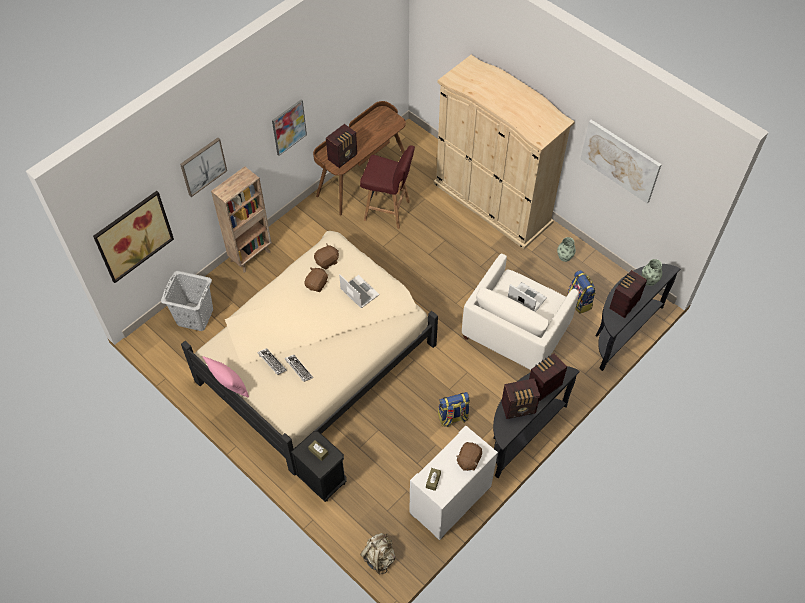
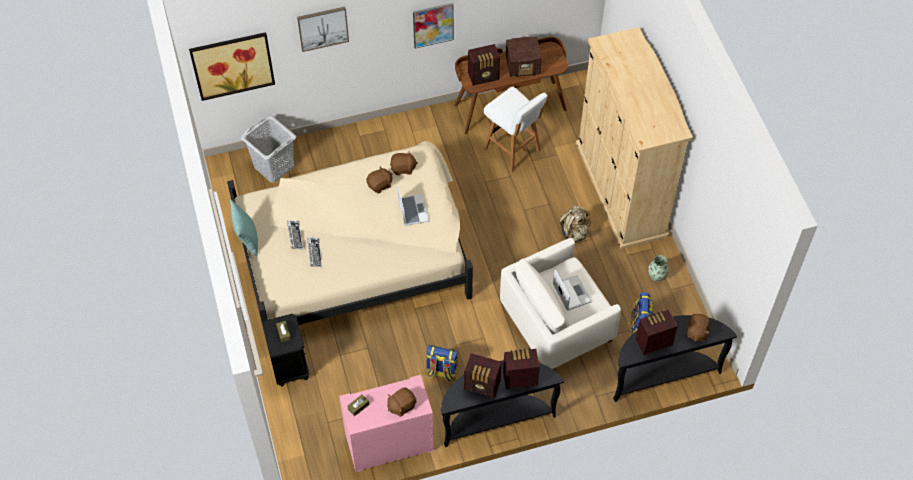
camera: 30 degrees right, 0 degrees up
pink pillow [203,356,249,397] -> turquoise pillow [230,199,258,256]
brown bookcase [211,166,272,272] -> none
red stool [360,145,415,229] -> white stool [484,87,548,172]
beige backpack [360,533,396,575] -> beige backpack moved to [559,206,591,242]
white dresser [409,425,498,541] -> pink dresser [339,375,434,472]
picture [581,120,662,203] -> none
vase [642,259,662,286] -> brown plush toy [687,314,710,341]
none -> radio [506,36,542,77]

